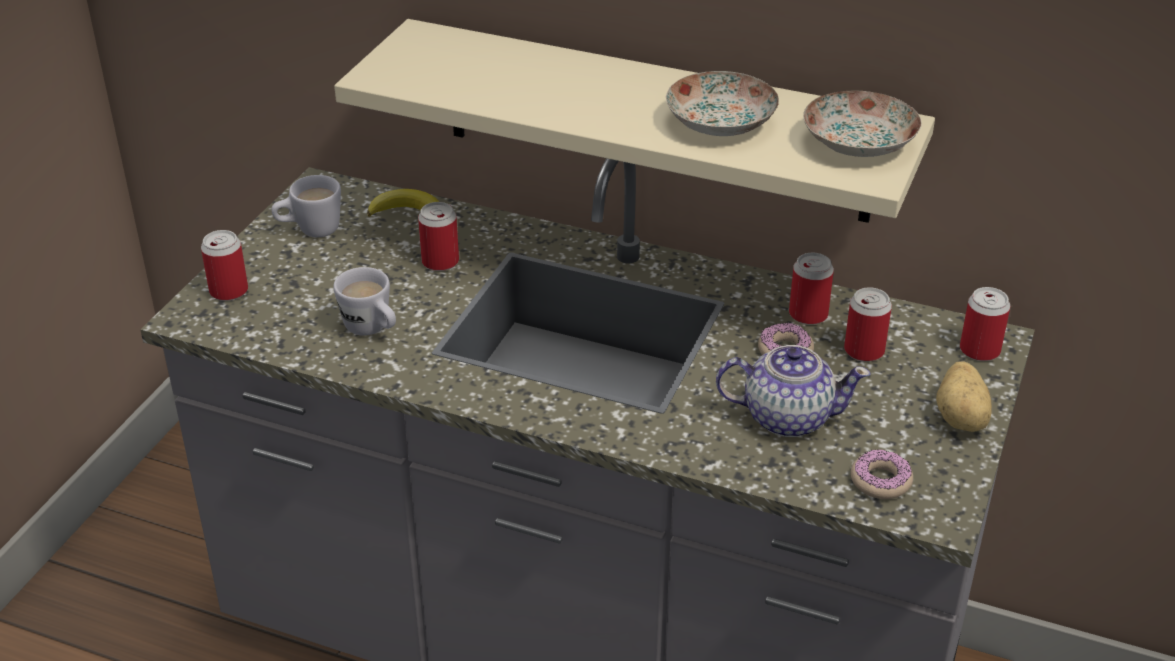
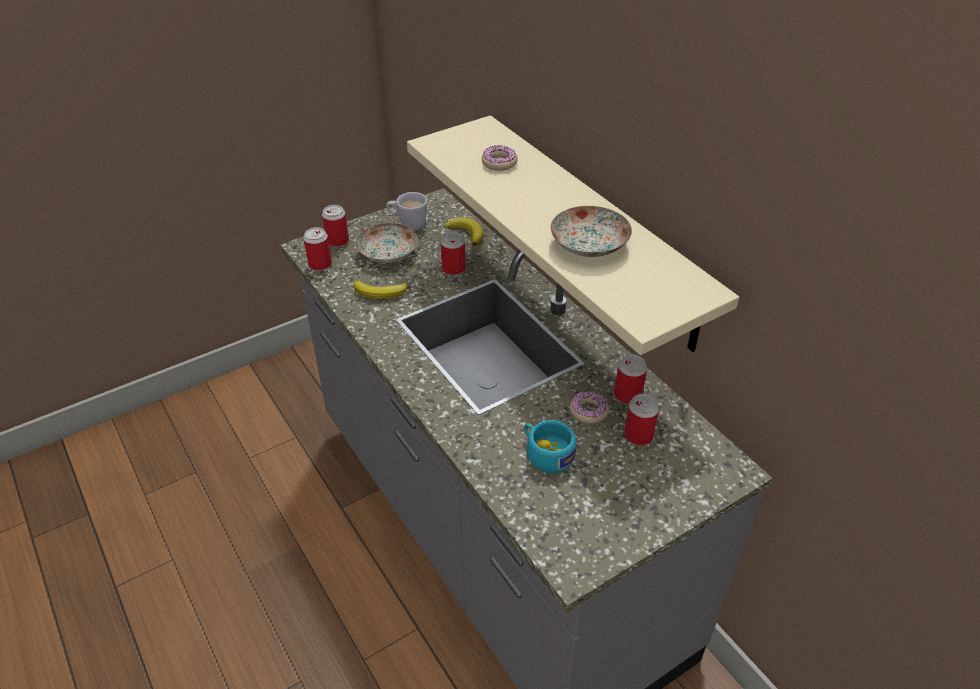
camera: 35 degrees right, 5 degrees up
white mug [333,267,396,336] -> banana [353,281,407,299]
teapot [716,345,870,437] -> turquoise cup [524,420,576,473]
plate [803,91,922,157] -> plate moved to [355,223,418,263]
donut [851,449,913,499] -> donut moved to [482,146,518,171]
potato [936,361,992,432] -> none
can [960,287,1010,361] -> can moved to [303,227,332,271]

